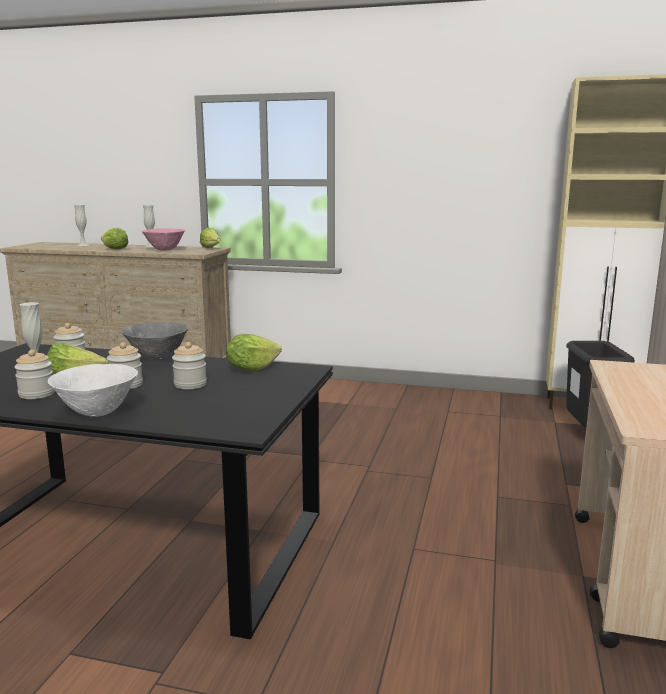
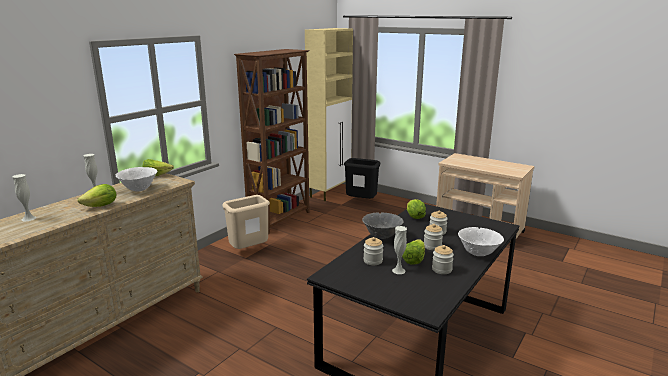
camera: 70 degrees left, 5 degrees up
pink bowl [142,228,185,251] -> white bowl [116,167,157,192]
none -> beige trash can [222,195,270,249]
none -> brown bookcase [234,49,310,234]

